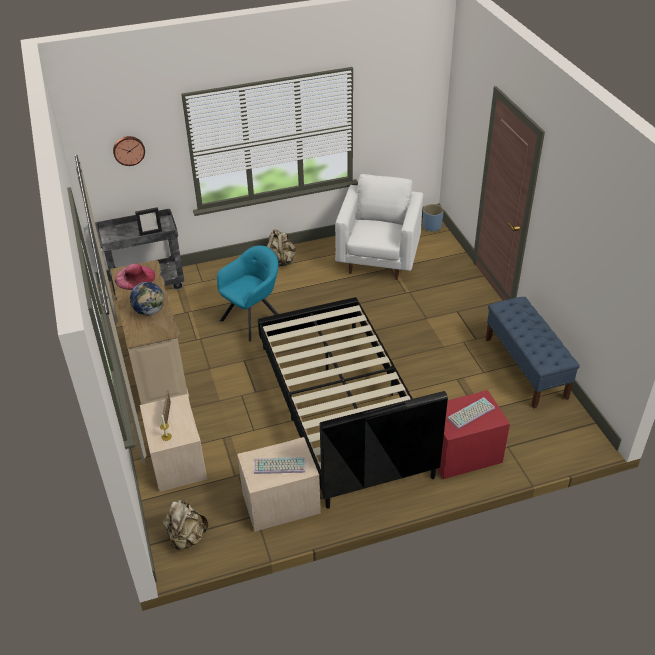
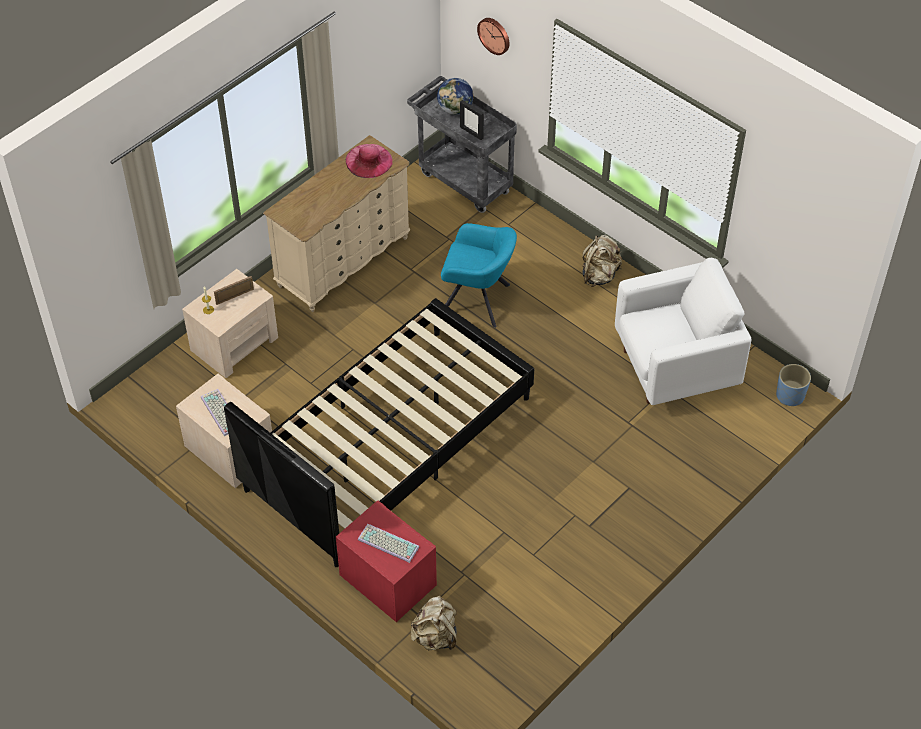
camera: 60 degrees right, 10 degrees up
globe [130,282,164,316] -> globe moved to [437,78,473,115]
beige backpack [163,500,208,550] -> beige backpack moved to [411,596,457,650]
blue bench [486,297,580,409] -> none

